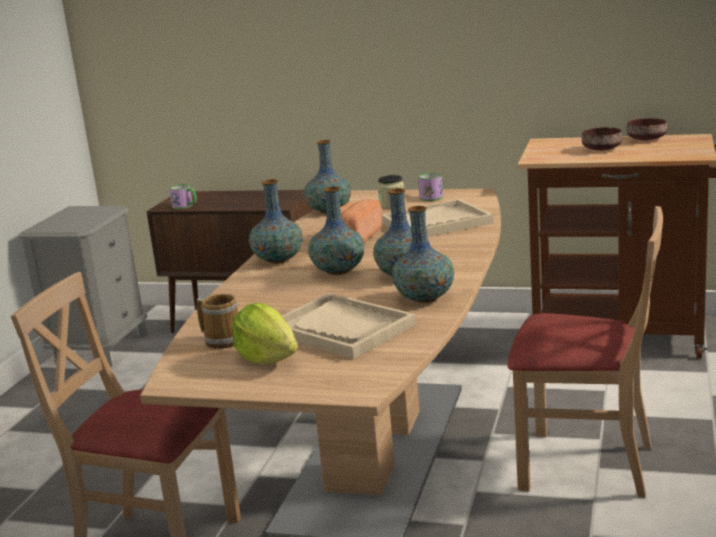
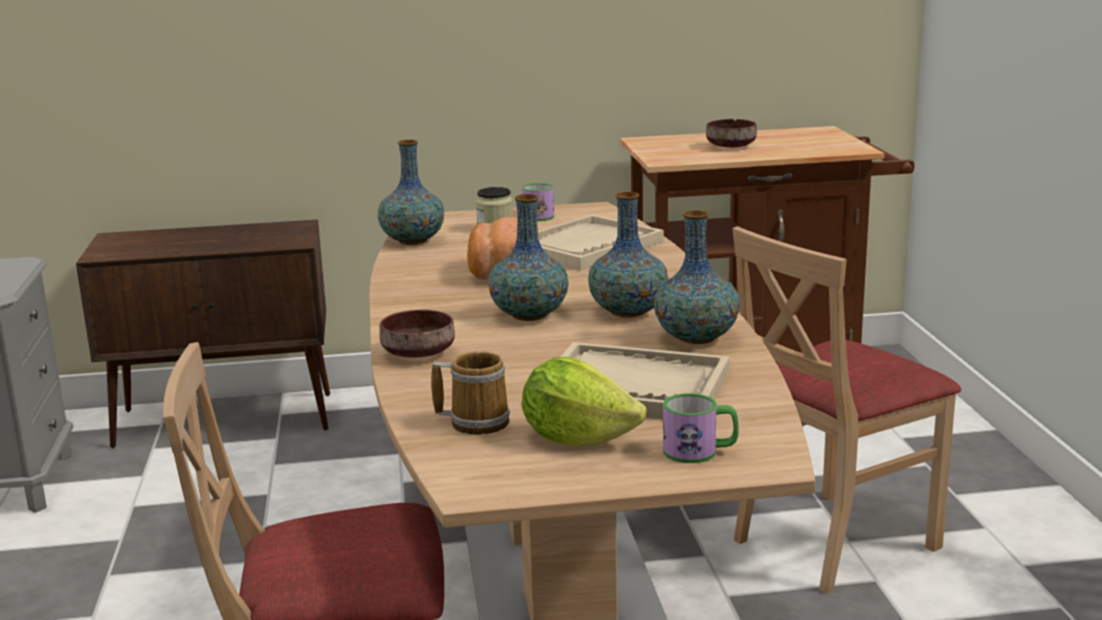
camera: 25 degrees left, 0 degrees up
mug [169,184,197,209] -> mug moved to [663,393,739,463]
vase [249,179,303,264] -> none
beige chair [507,206,663,498] -> beige chair turned 150 degrees clockwise [733,226,961,594]
brown bowl [627,118,667,140] -> brown bowl moved to [379,310,455,357]

